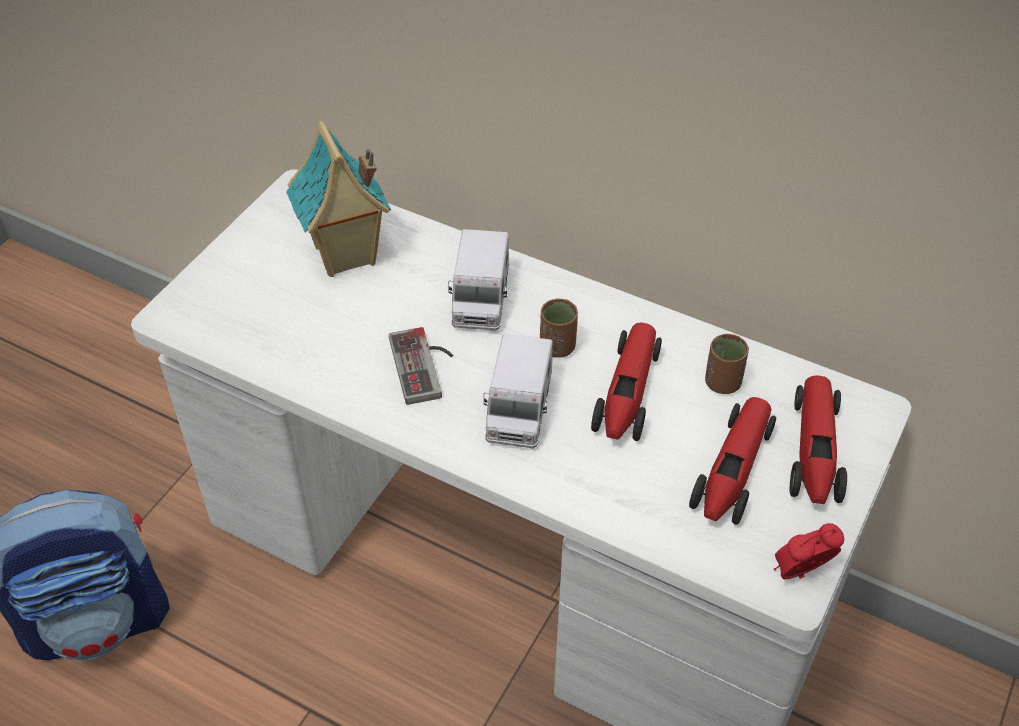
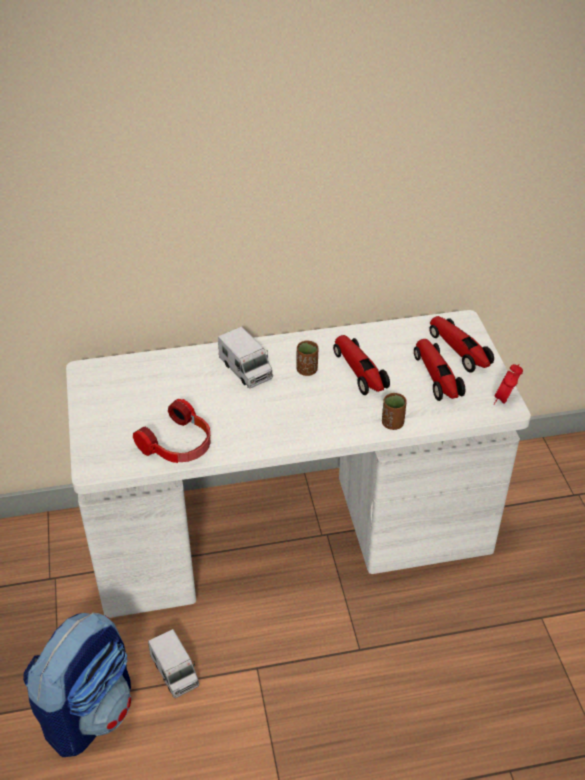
camera: 40 degrees left, 5 degrees down
toy house [286,121,391,277] -> none
game controller [389,327,453,405] -> none
toy truck [484,334,553,448] -> toy truck moved to [148,629,199,698]
brown cup [705,334,749,394] -> brown cup moved to [382,393,407,430]
none -> headphones [133,399,211,463]

